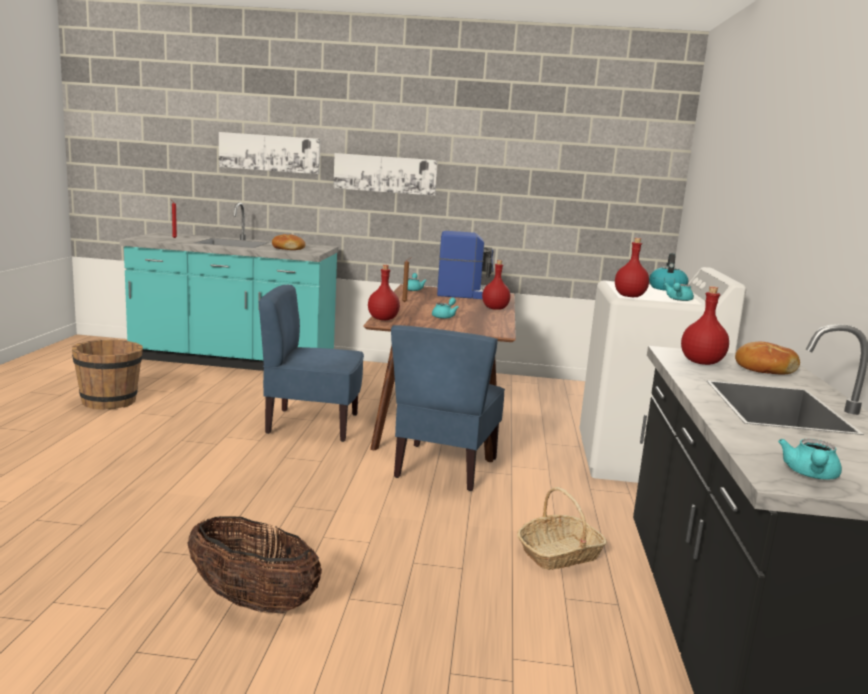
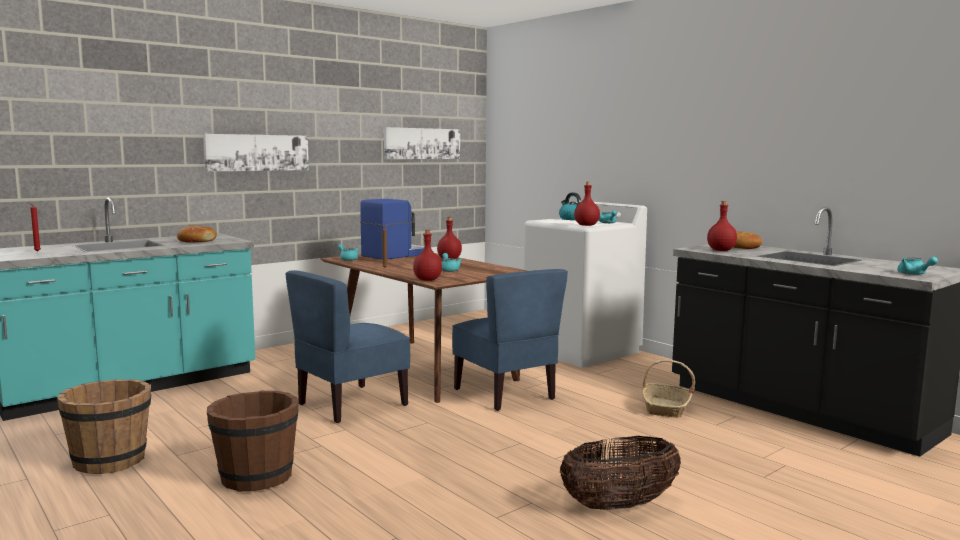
camera: 45 degrees left, 5 degrees down
picture [219,132,320,174] -> picture moved to [384,127,460,159]
none -> brown bucket [207,391,299,492]

